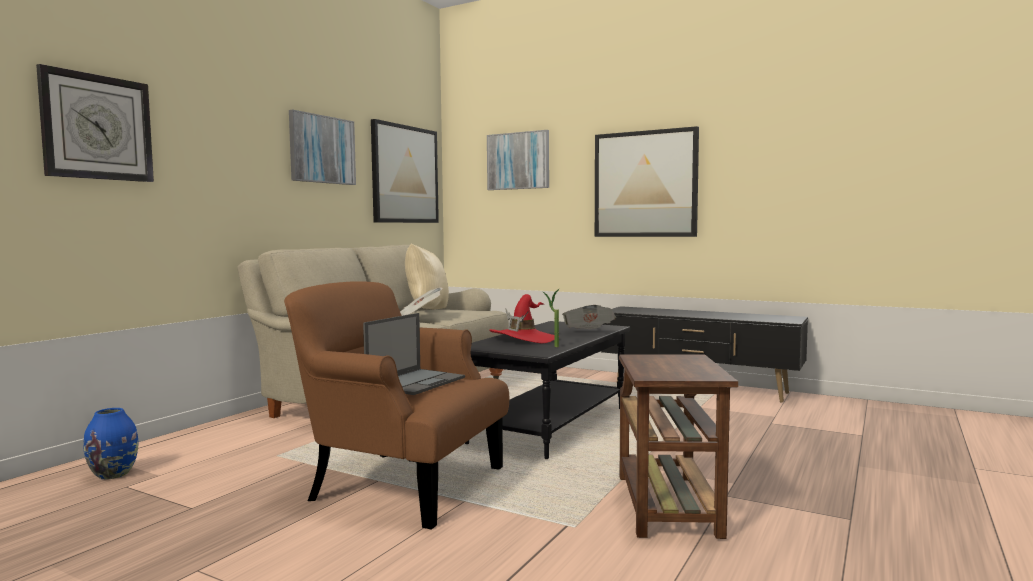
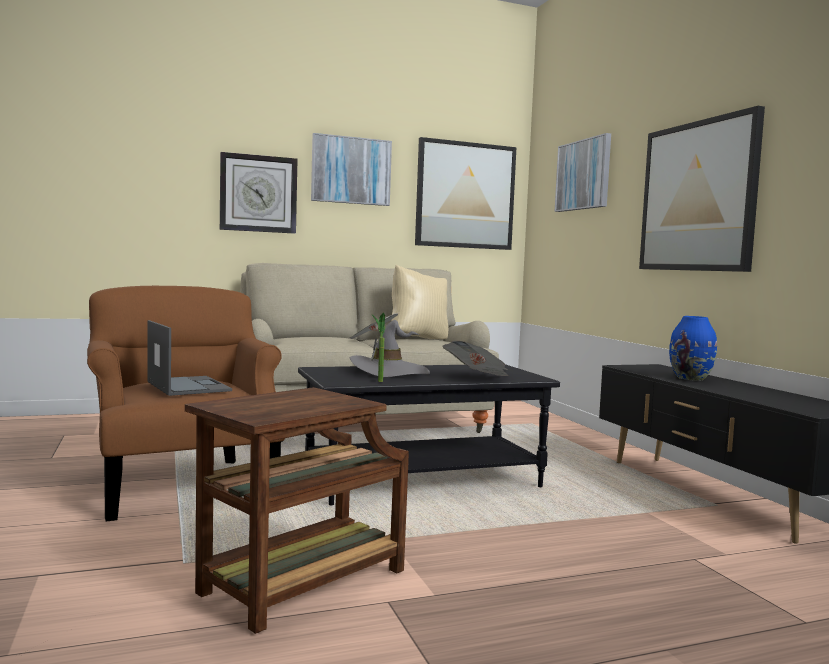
camera: 40 degrees right, 0 degrees up
wall clock [36,64,154,182] -> wall clock moved to [220,152,297,234]
blue vase [83,408,138,479] -> blue vase moved to [669,316,717,381]
laptop [363,313,465,395] -> laptop turned 105 degrees counterclockwise [147,320,232,396]
red hat [490,294,555,343] -> grey hat [350,320,430,377]

